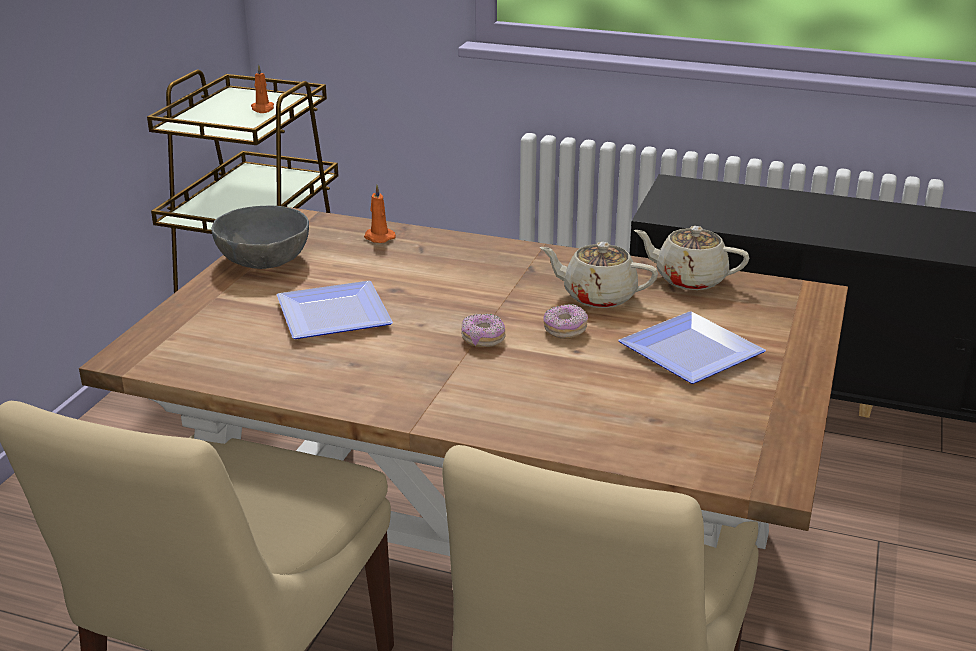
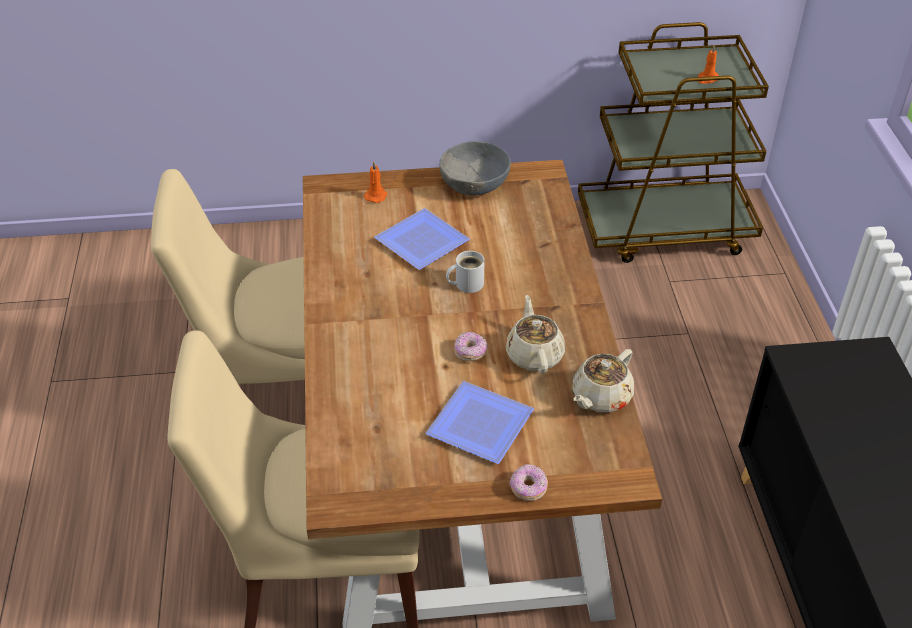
camera: 65 degrees right, 15 degrees up
orange candle [364,185,396,243] -> orange candle moved to [364,161,387,203]
donut [461,314,505,347] -> donut moved to [509,464,548,501]
beige teapot [634,226,749,290] -> beige teapot turned 135 degrees counterclockwise [572,349,634,413]
none -> white mug [446,251,485,293]

